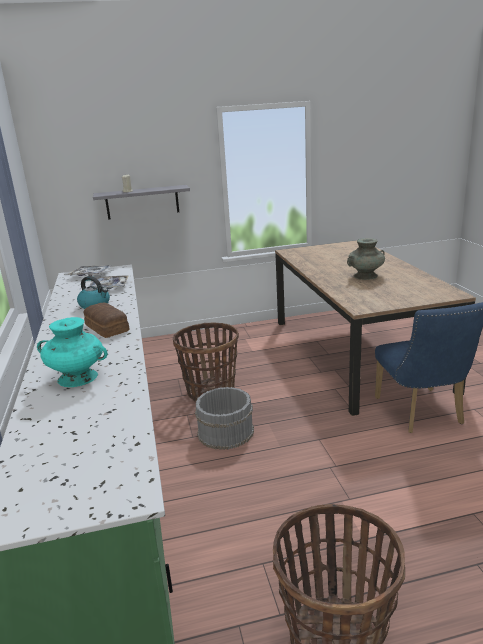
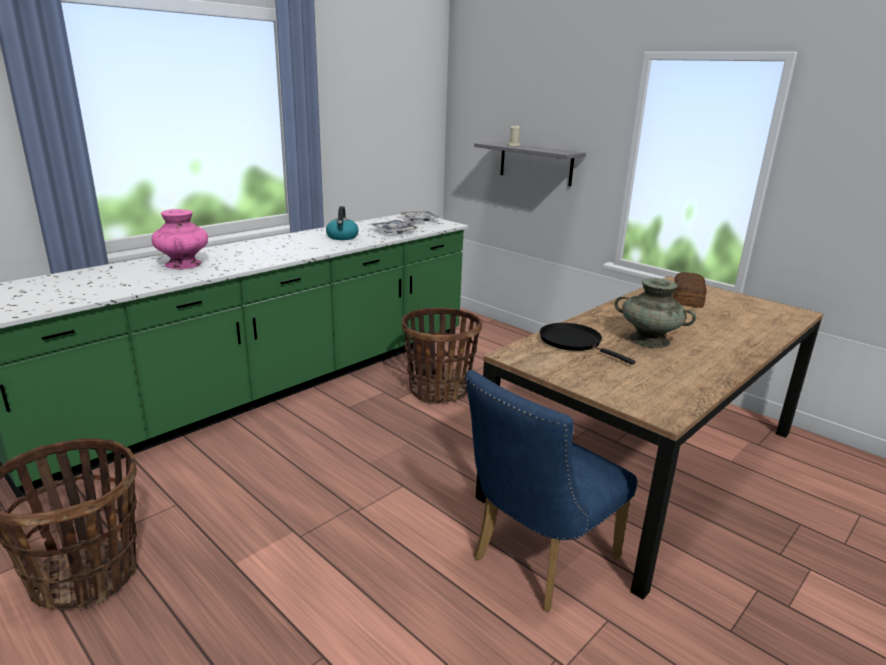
camera: 55 degrees right, 0 degrees up
turquoise vase [37,317,108,387] -> pink vase [152,209,208,269]
bread [83,303,130,338] -> bread moved to [673,272,707,308]
grey bucket [195,387,254,450] -> none
none -> black frying pan [540,323,636,365]

